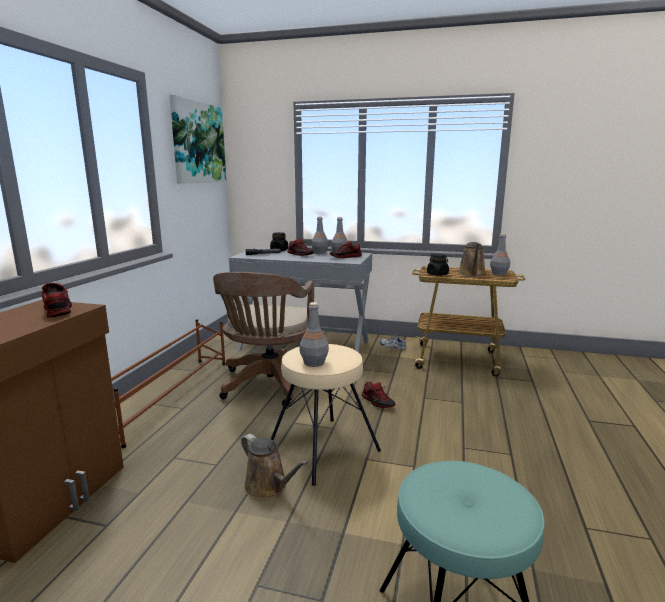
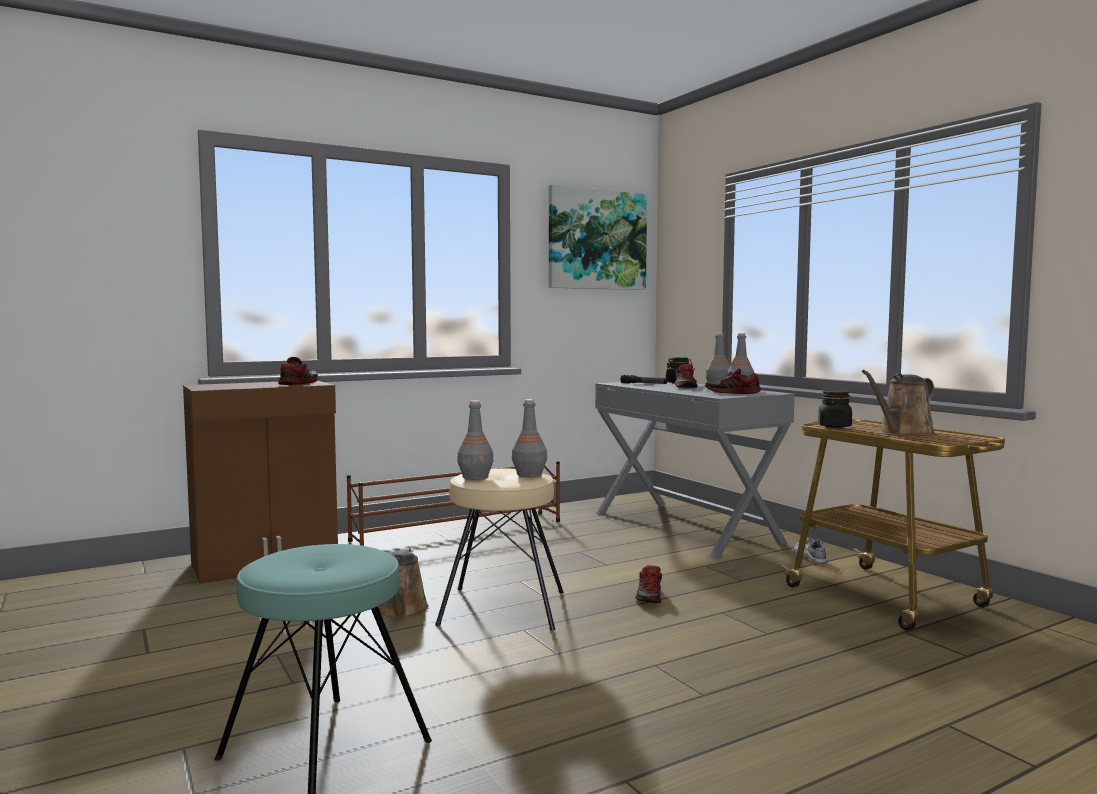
camera: 45 degrees right, 10 degrees down
brown office chair [213,272,314,406] -> none
grey bottle [490,234,510,276] -> grey bottle moved to [512,399,547,477]

